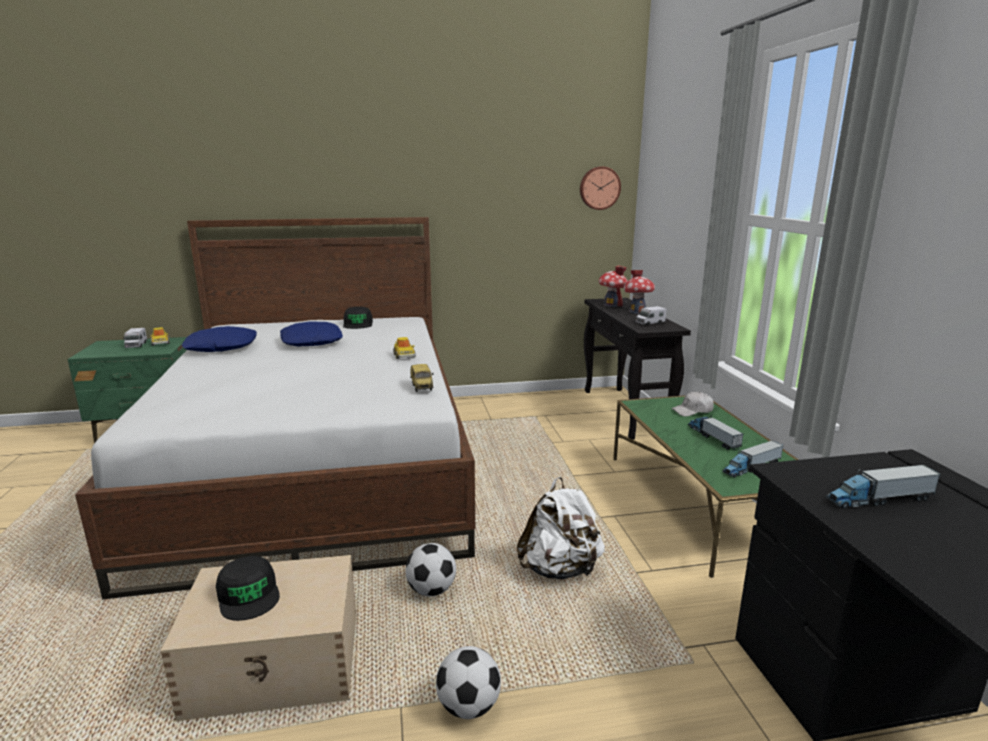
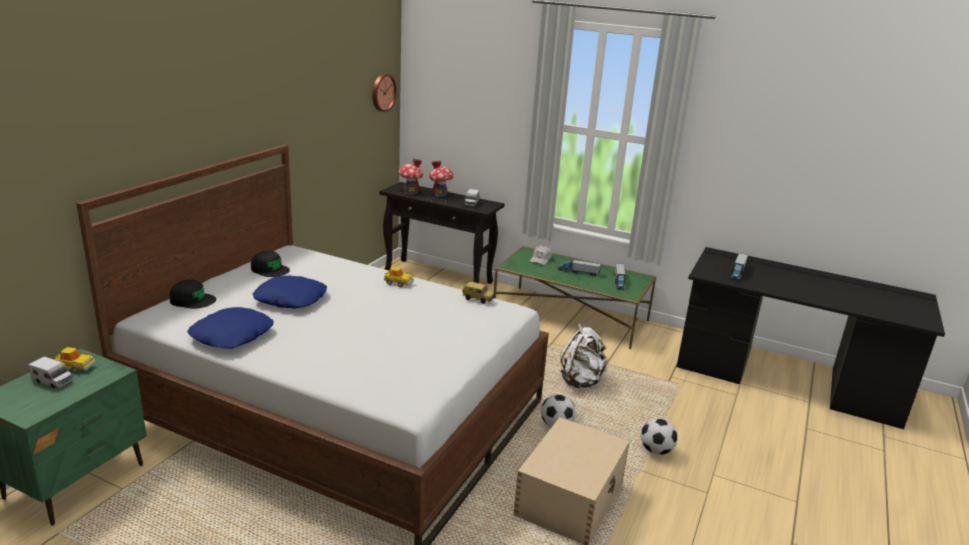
camera: 55 degrees left, 5 degrees up
black cap [216,556,280,621] -> black cap moved to [170,279,216,309]

